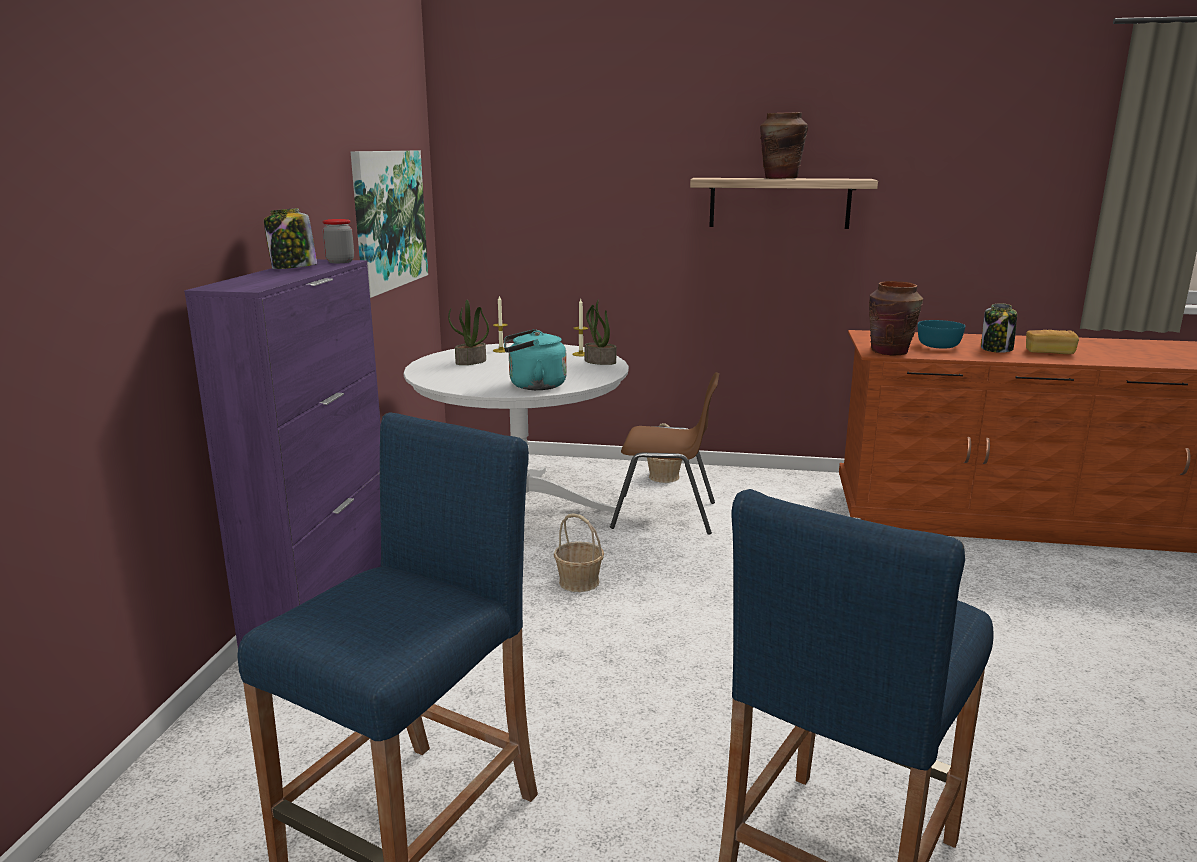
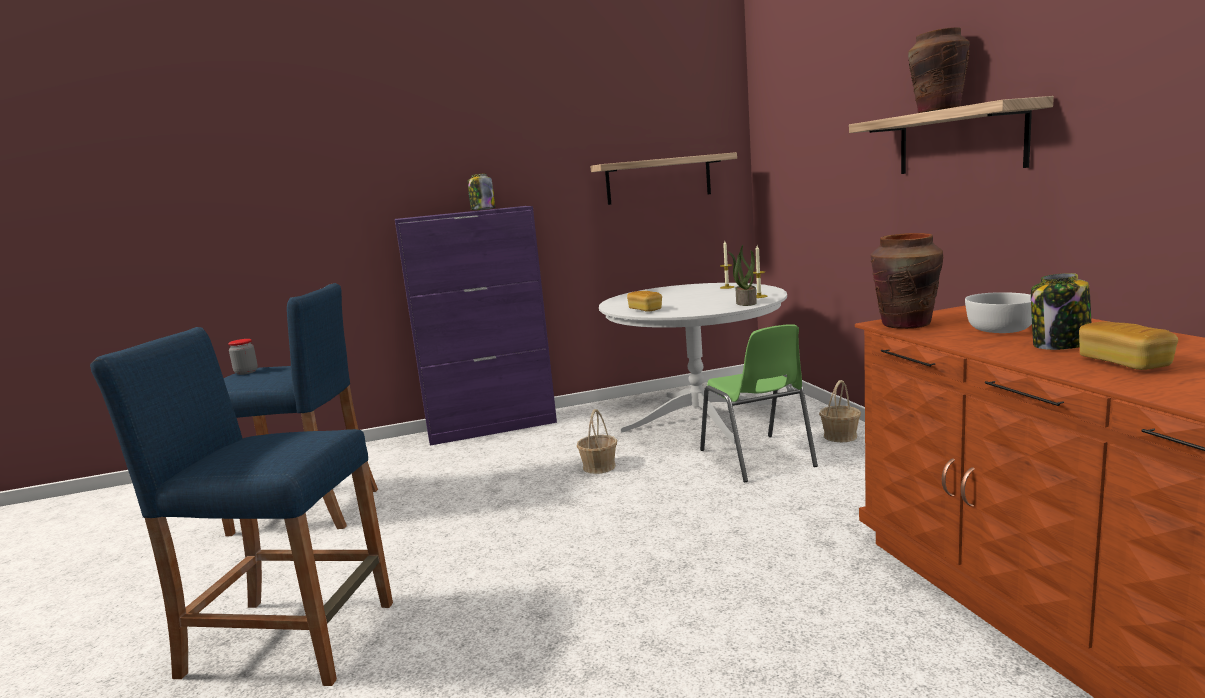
camera: 65 degrees right, 5 degrees down
jar [322,219,354,263] -> jar moved to [228,339,258,375]
picture [351,151,428,298] -> shelf [590,152,737,205]
potted plant [448,300,489,365] -> none
turquoise kettle [504,329,567,390] -> bread [627,291,662,312]
brown chair [610,372,719,535] -> green chair [700,324,818,482]
turquoise bowl [918,320,965,349] -> white bowl [965,292,1032,333]

